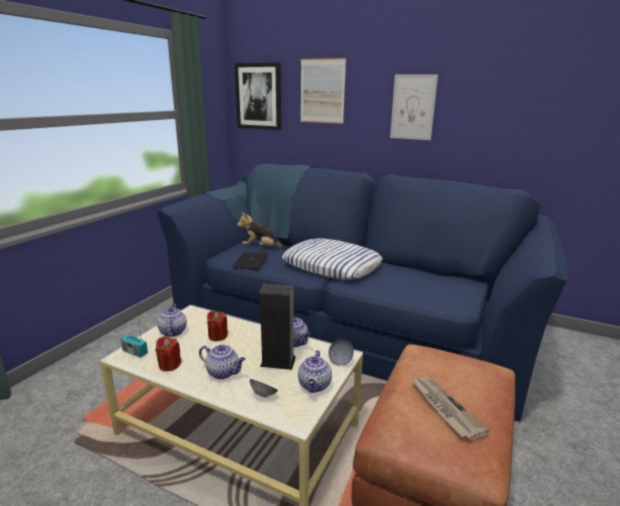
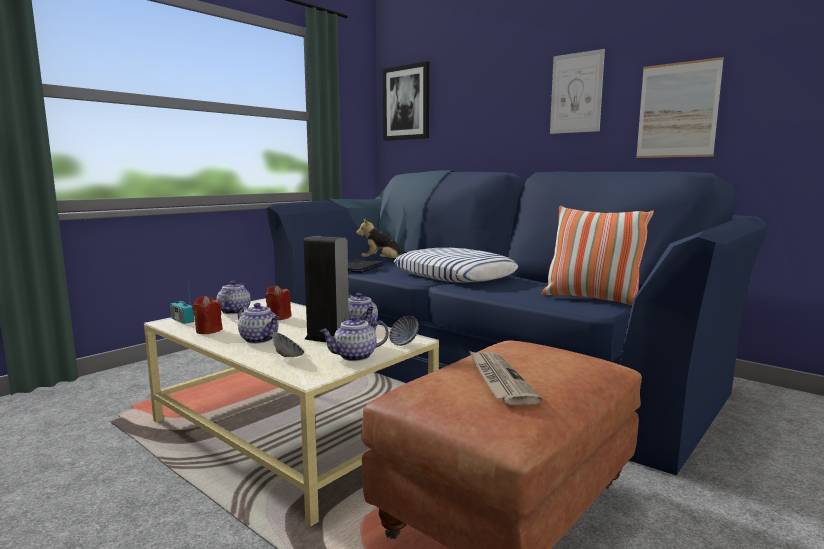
camera: 15 degrees right, 10 degrees down
teapot [298,350,332,393] -> teapot turned 45 degrees clockwise [320,316,389,361]
picture [301,58,346,124] -> picture moved to [636,57,724,158]
none -> pillow [542,206,654,306]

